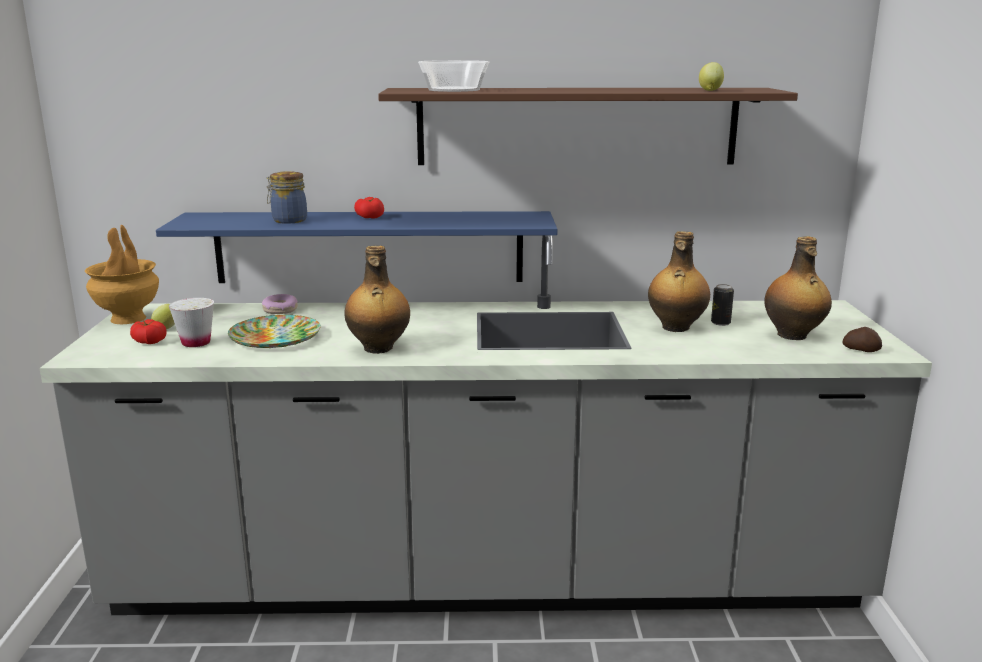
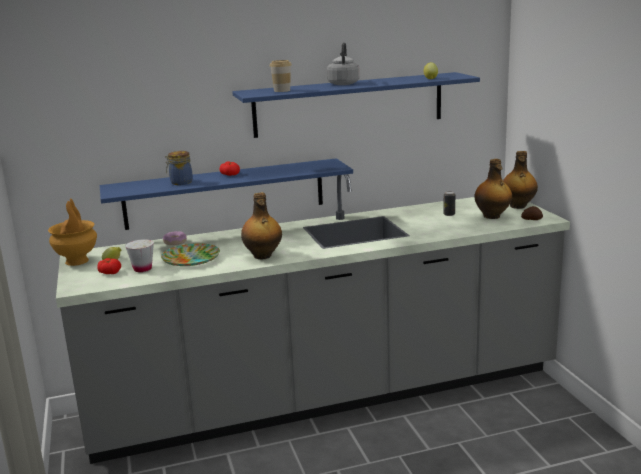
camera: 15 degrees left, 0 degrees up
brown shelf [378,88,798,165] -> blue shelf [232,72,480,138]
bowl [418,60,489,92] -> cup [270,60,292,92]
bottle [648,231,710,332] -> bottle moved to [503,151,538,209]
none -> grey kettle [327,43,360,85]

